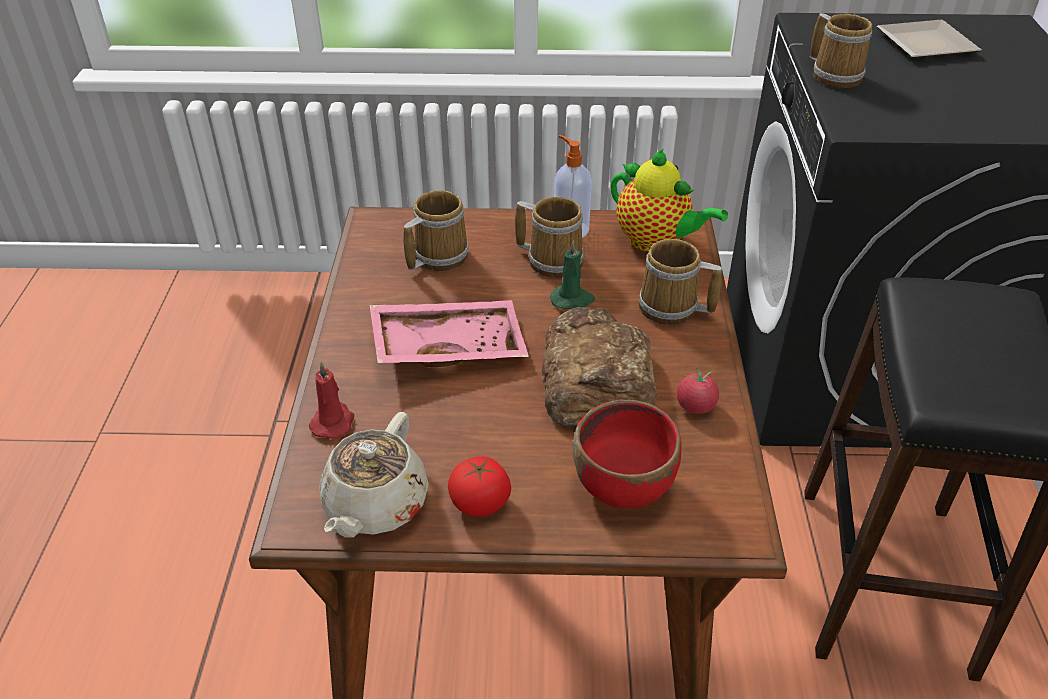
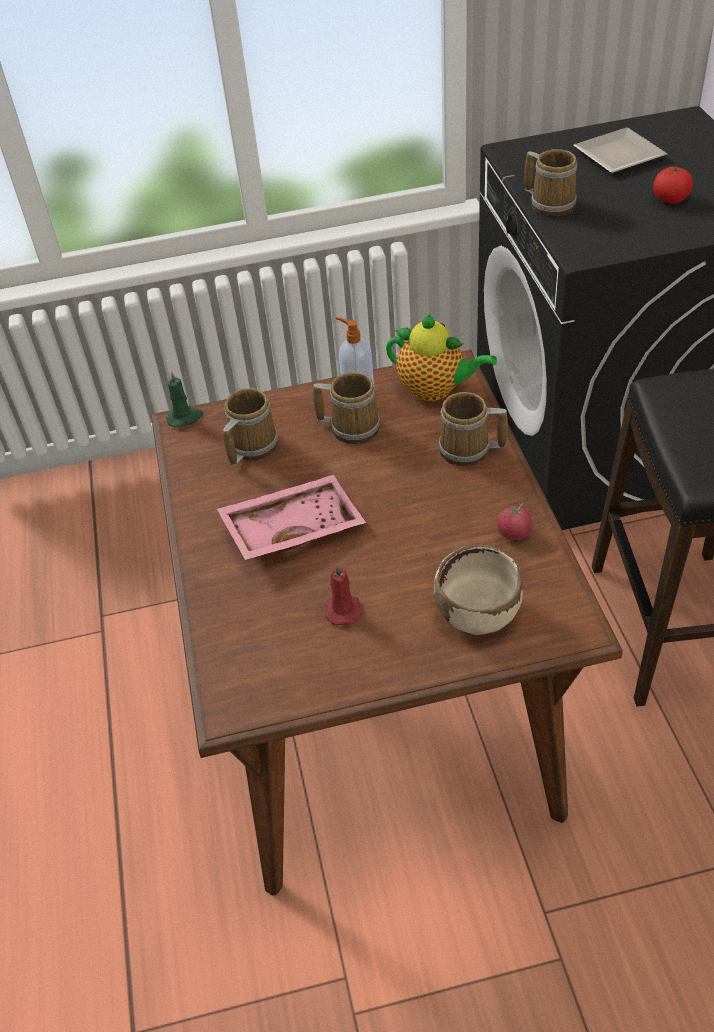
camera: 10 degrees left, 5 degrees up
red candle [309,361,354,439] -> red candle moved to [325,563,362,626]
beige teapot [319,412,429,537] -> none
tomato [448,456,511,517] -> tomato moved to [653,166,693,204]
bread [541,307,657,428] -> none
green candle [550,240,595,310] -> green candle moved to [166,372,203,428]
red bowl [572,400,682,508] -> beige bowl [434,545,523,635]

